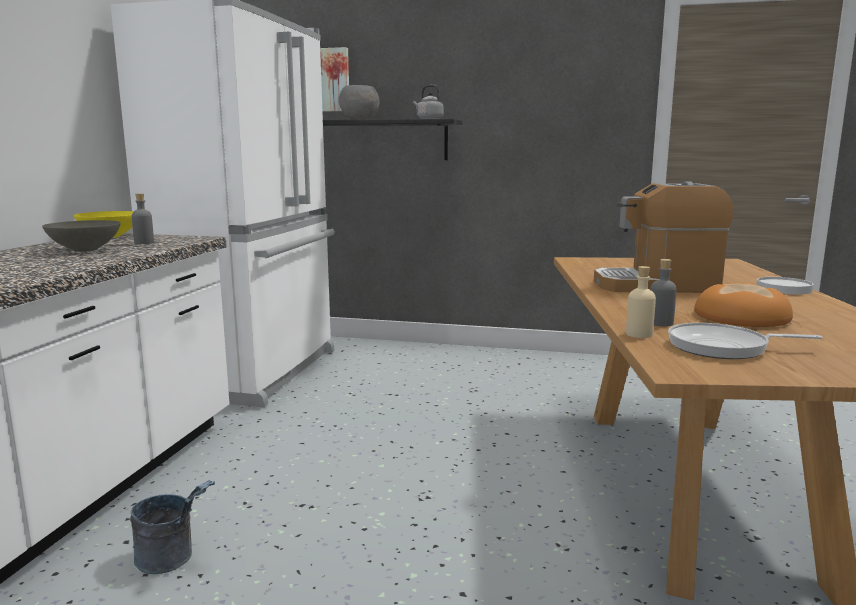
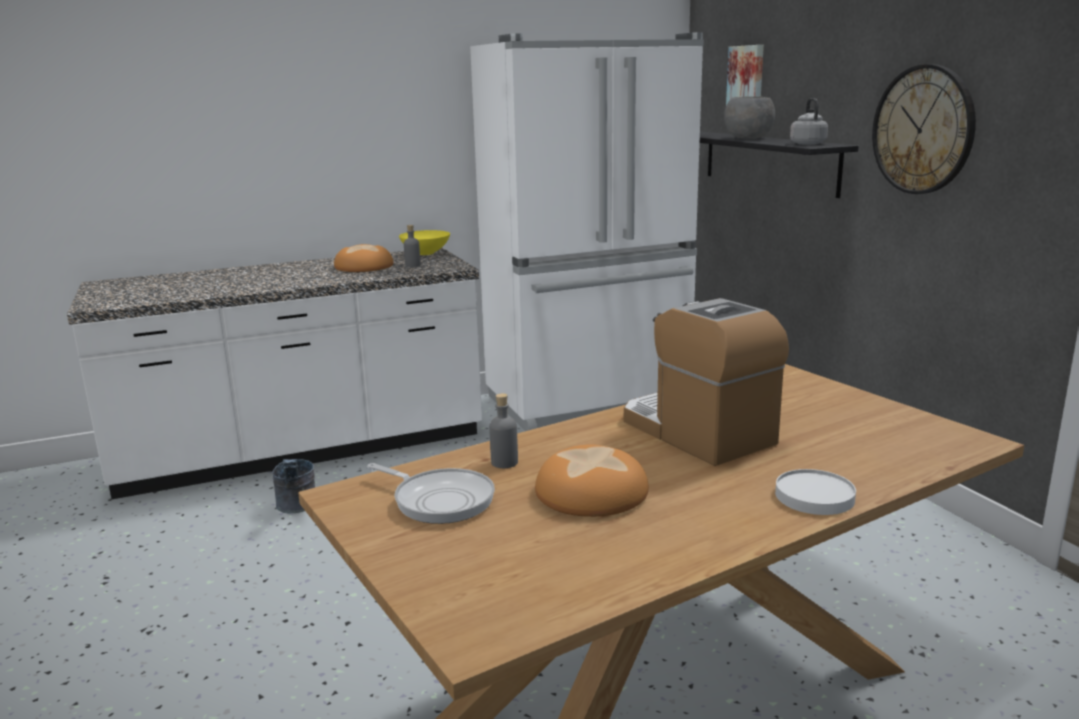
camera: 55 degrees right, 5 degrees up
grey bowl [42,220,121,252] -> bread [334,244,394,272]
beige bottle [626,266,656,338] -> none
frying pan [668,323,822,359] -> frying pan turned 150 degrees clockwise [367,463,495,524]
none -> wall clock [872,64,976,194]

